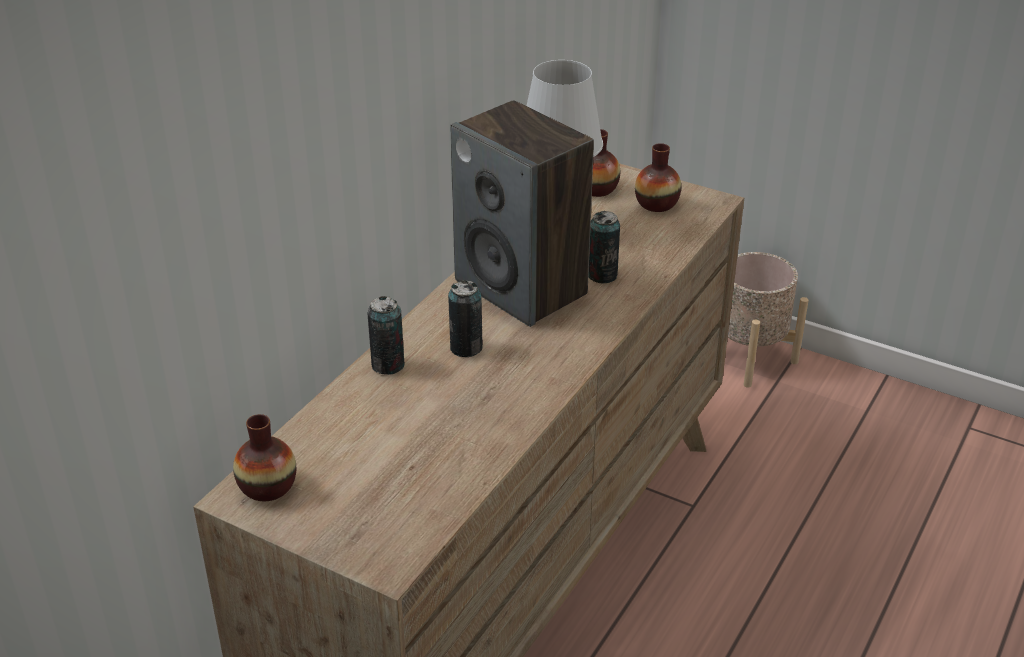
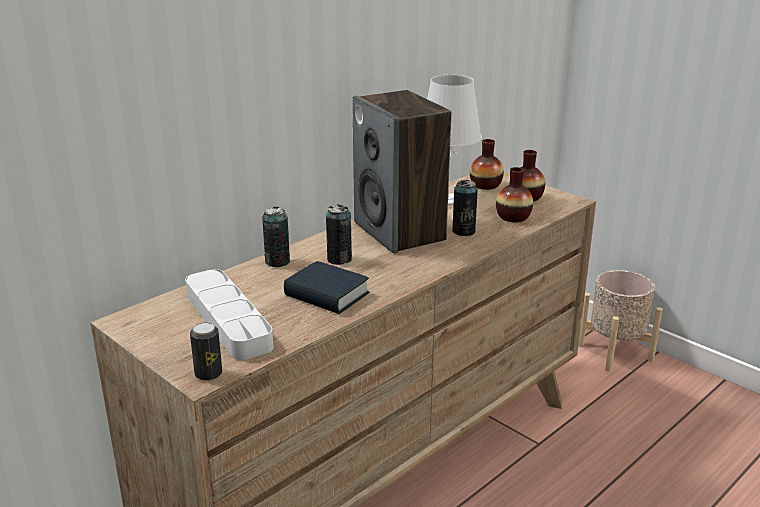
camera: 15 degrees right, 10 degrees down
vase [233,414,296,501] -> vase moved to [496,167,533,222]
none -> grey tray [185,269,274,360]
none -> can [190,322,222,381]
none -> book [284,261,370,314]

